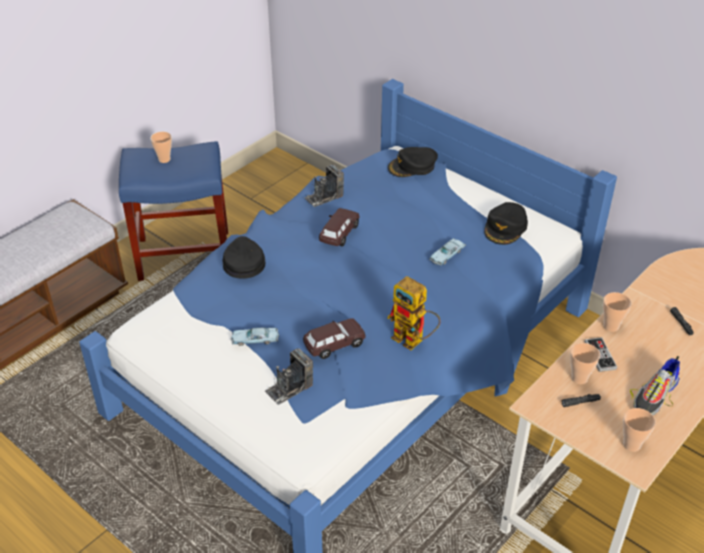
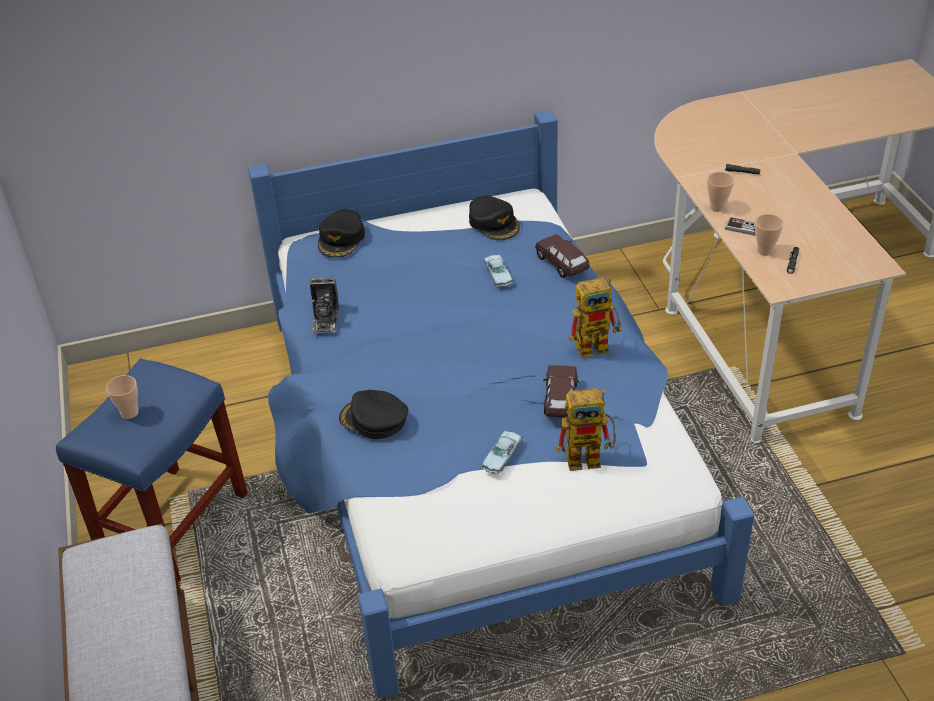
camera: 55 degrees left, 0 degrees up
camera [265,348,313,405] -> toy robot [556,388,616,471]
brown toy car [319,208,359,247] -> brown toy car moved to [535,234,589,278]
cup [623,408,656,452] -> none
shoe [630,356,680,415] -> none

